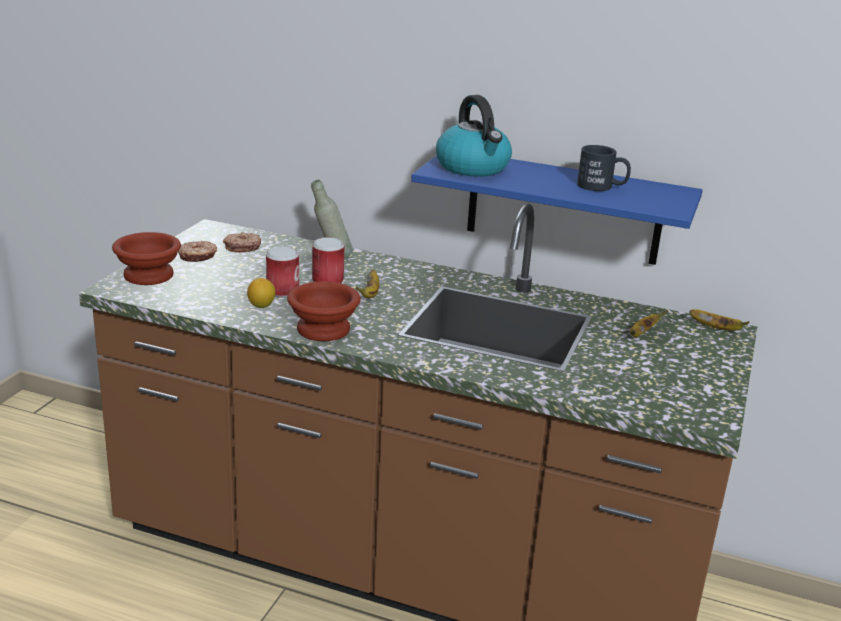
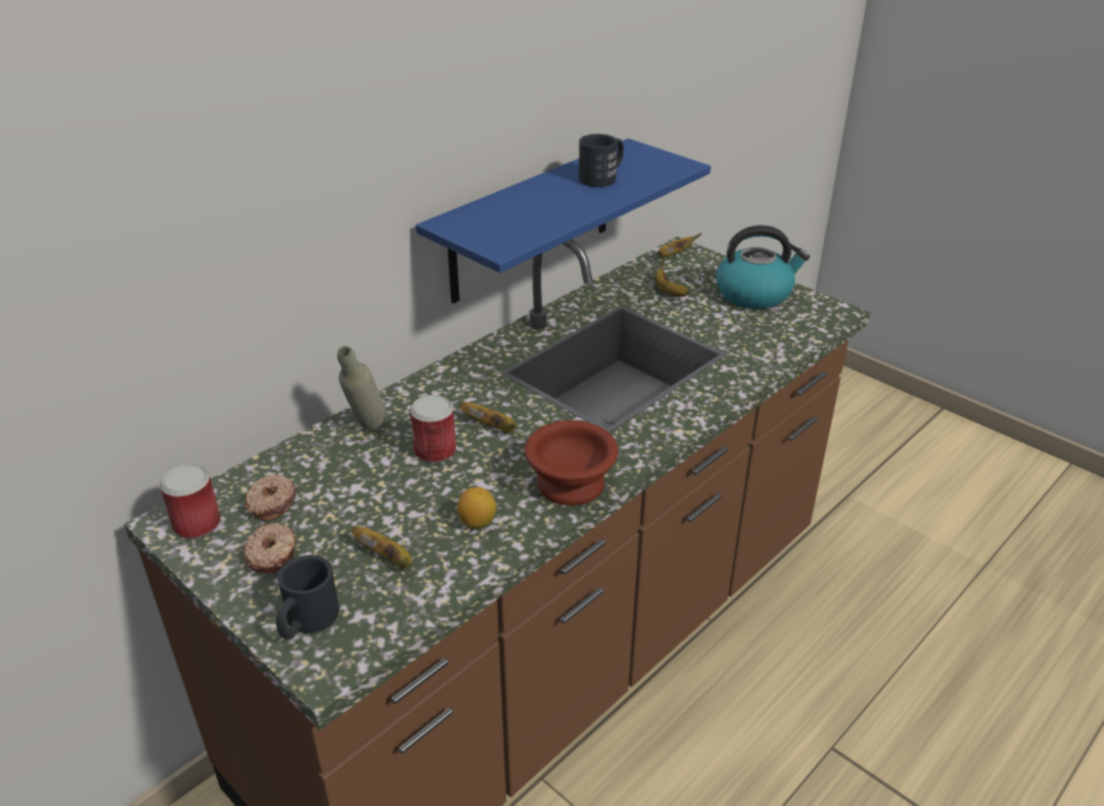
camera: 65 degrees left, 10 degrees up
brown bowl [112,232,181,285] -> black mug [276,555,339,639]
can [266,247,299,298] -> can moved to [160,464,221,539]
kettle [436,95,512,177] -> kettle moved to [716,225,810,309]
none -> banana [351,526,412,568]

